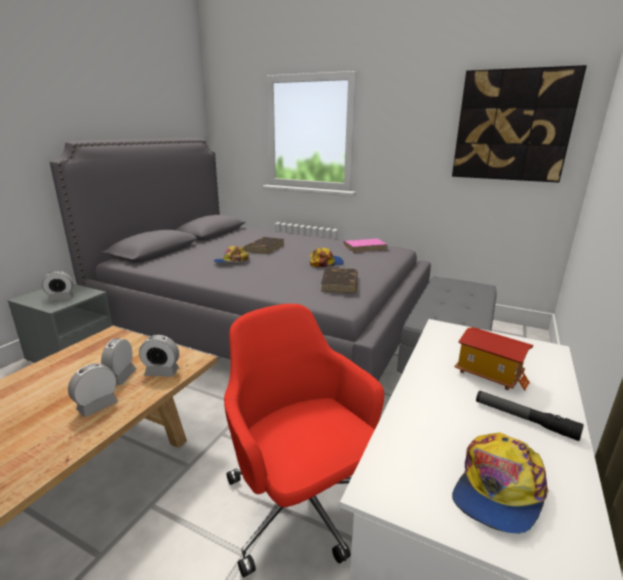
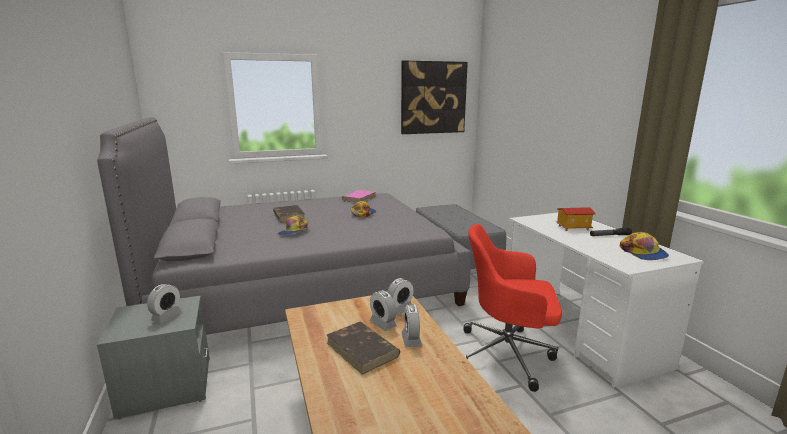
camera: 45 degrees left, 5 degrees down
brown book [321,268,358,293] -> brown book moved to [327,322,400,375]

